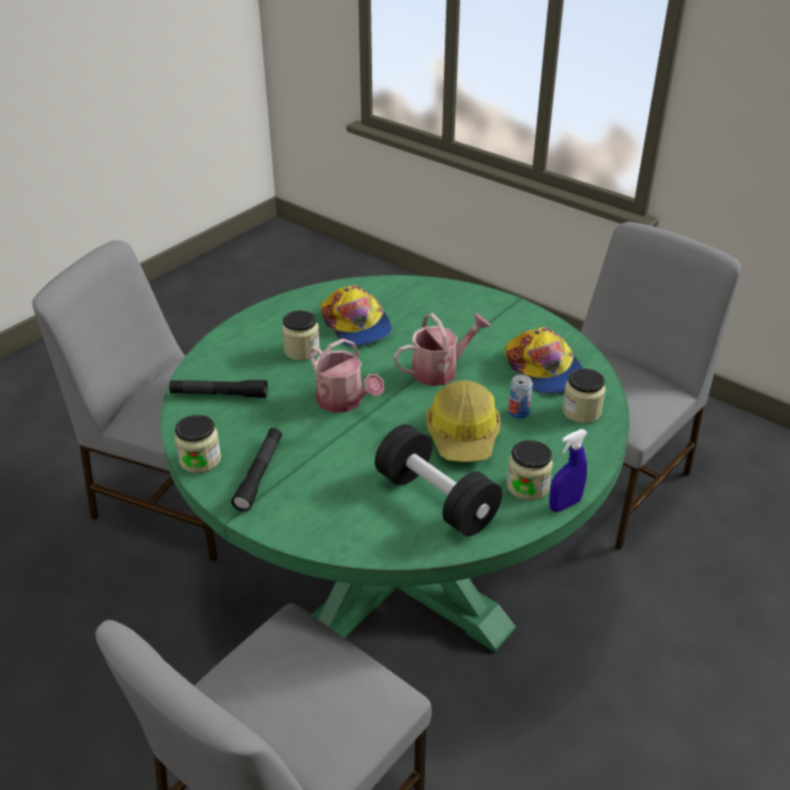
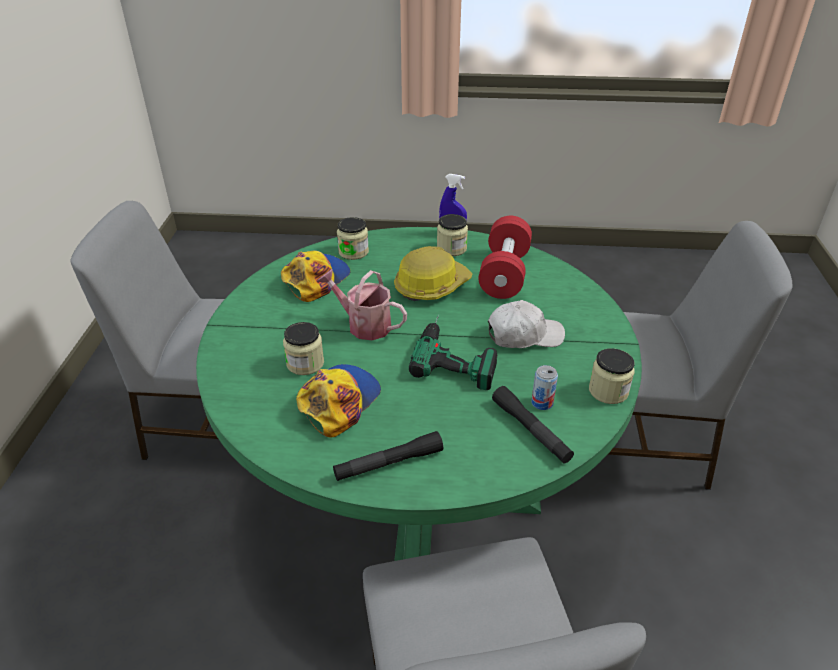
camera: 125 degrees left, 0 degrees up
black flashlight [231,428,282,512] -> black flashlight moved to [333,431,443,481]
jar [282,310,320,360] -> jar moved to [283,322,324,375]
watering can [309,338,384,413] -> power drill [409,314,497,390]
black dumbbell [375,424,502,536] -> red dumbbell [478,216,532,299]
can [508,375,533,419] -> can moved to [531,365,558,410]
none -> white cap [488,300,565,348]

